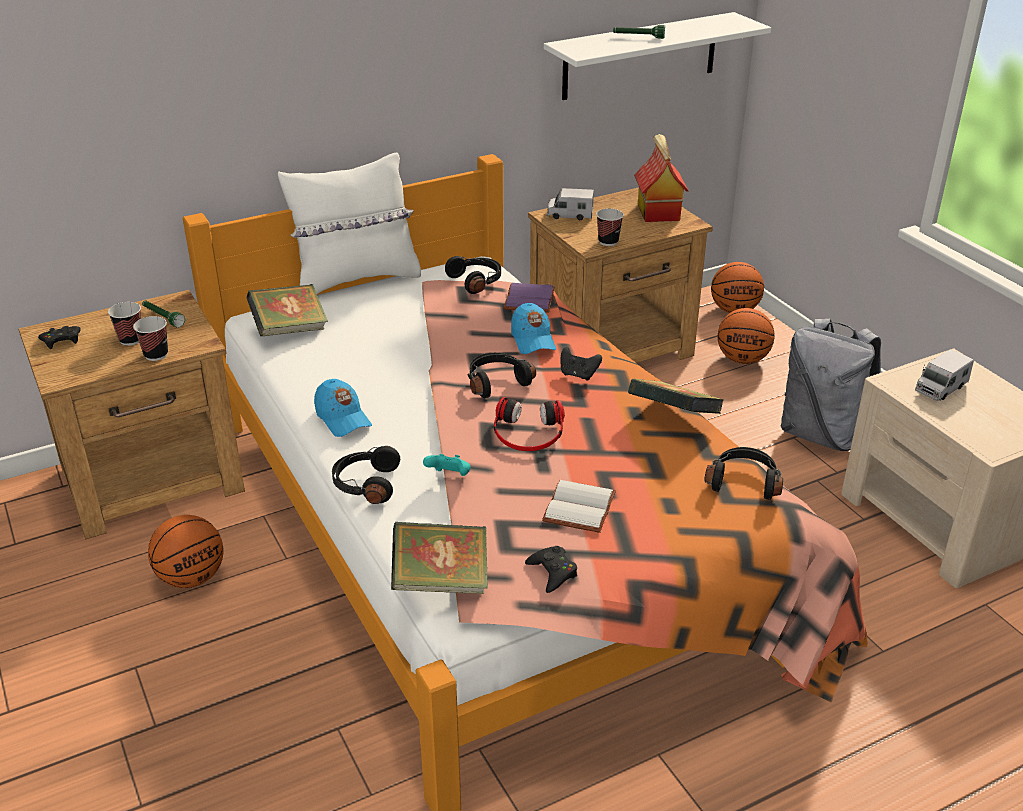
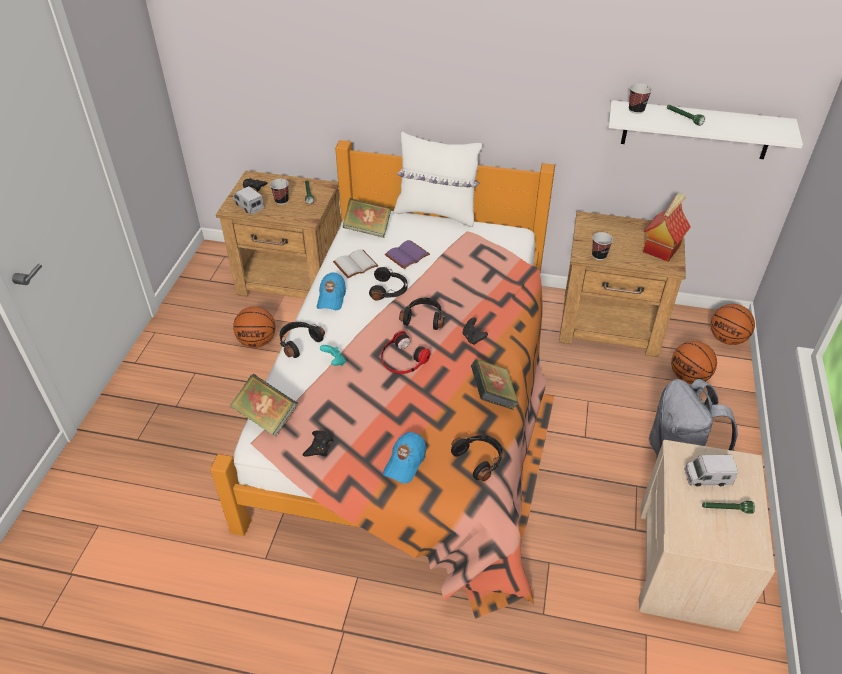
camera: 40 degrees right, 10 degrees up
cup [133,316,168,361] -> cup moved to [629,83,652,114]
black headphones [445,256,501,294] -> black headphones moved to [369,267,408,301]
purple book [504,283,555,313] -> purple book moved to [385,240,430,269]
blue cap [511,303,556,354] -> blue cap moved to [383,432,426,483]
white book [542,480,616,533] -> white book moved to [333,249,378,278]
toy truck [547,188,594,220] -> toy truck moved to [233,186,264,215]
none -> green flashlight [702,501,755,514]

